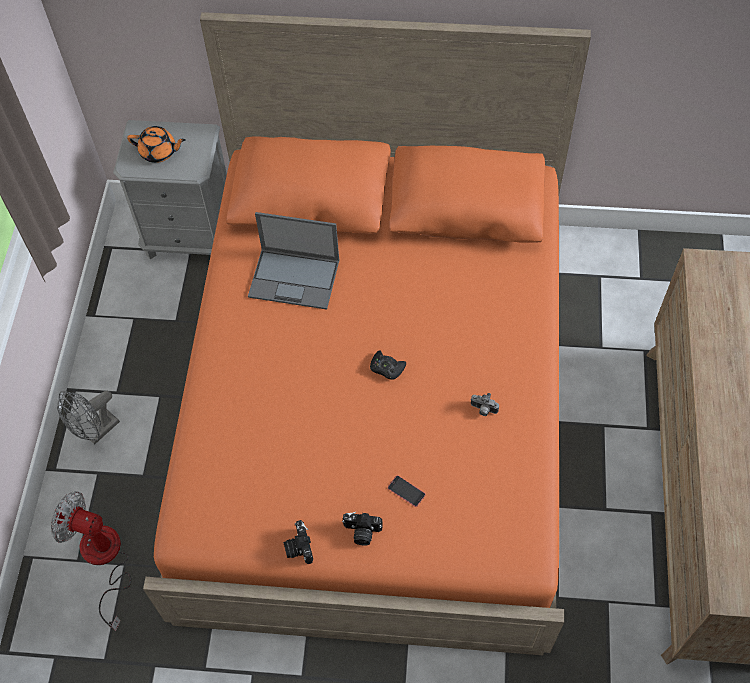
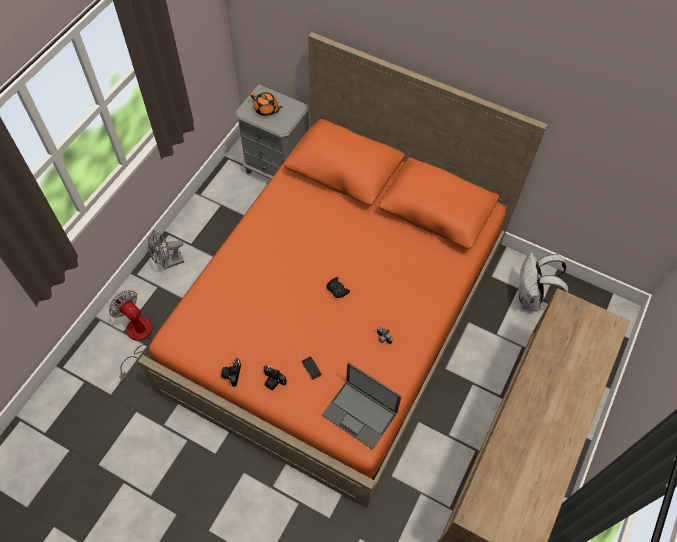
camera: 20 degrees right, 0 degrees up
laptop [248,212,339,310] -> laptop moved to [322,362,402,450]
none -> white backpack [519,252,568,311]

